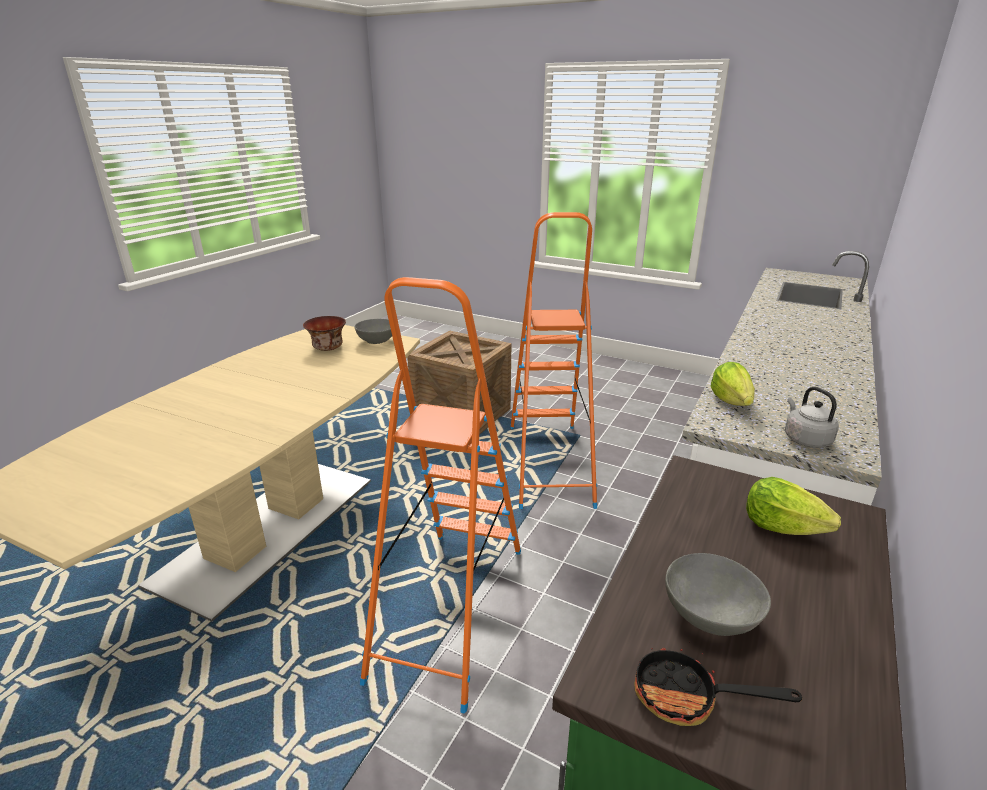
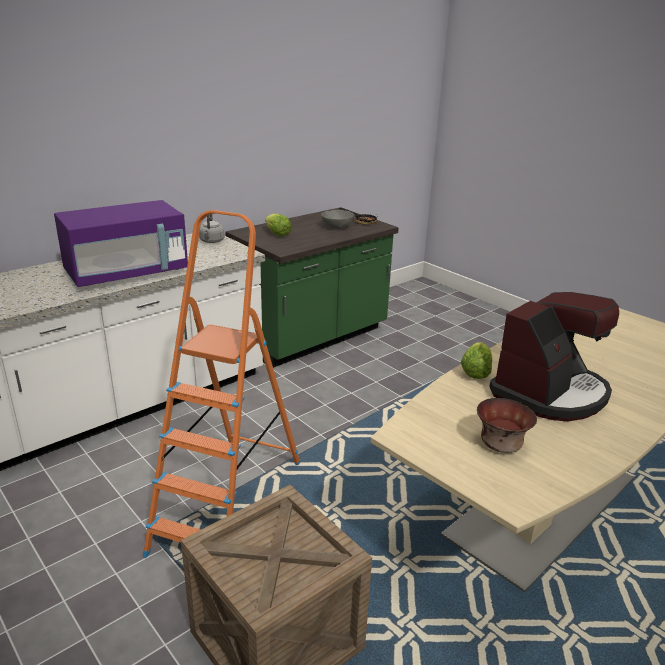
camera: 160 degrees left, 0 degrees up
grey bowl [355,319,392,344] -> none
orange step ladder [360,277,521,714] -> none
lettuce [710,362,755,406] -> lettuce moved to [461,342,492,379]
none -> purple microwave [54,200,188,287]
none -> coffee machine [490,292,619,421]

